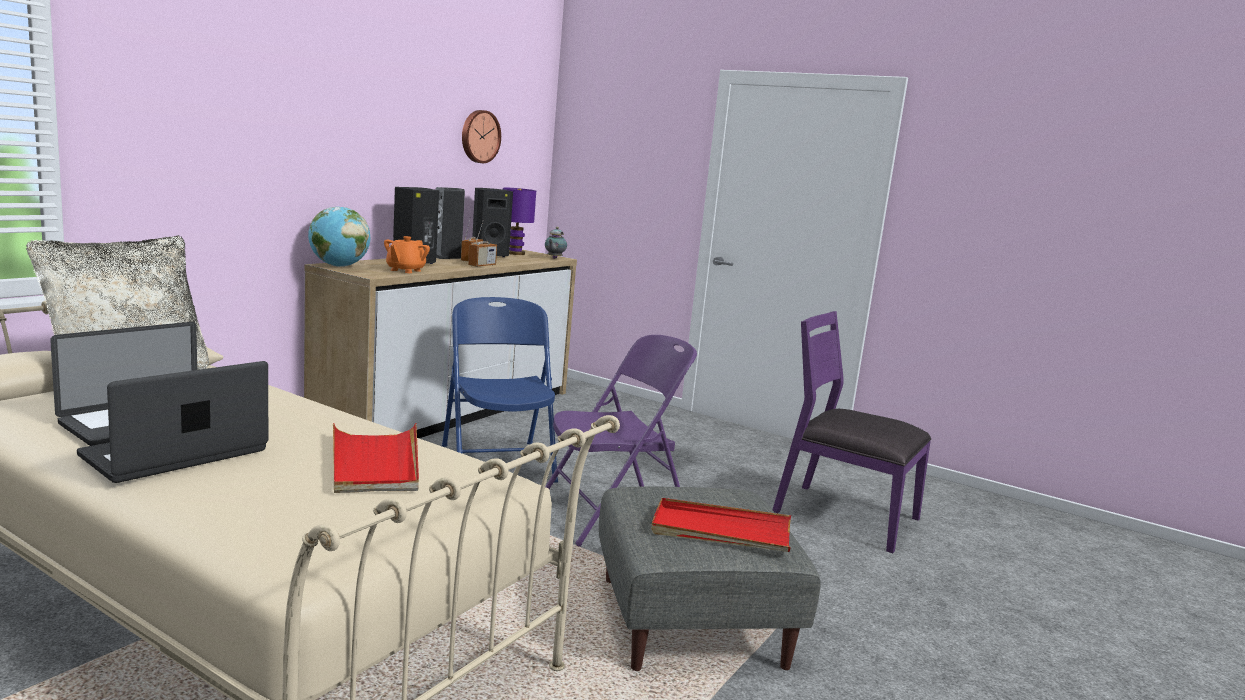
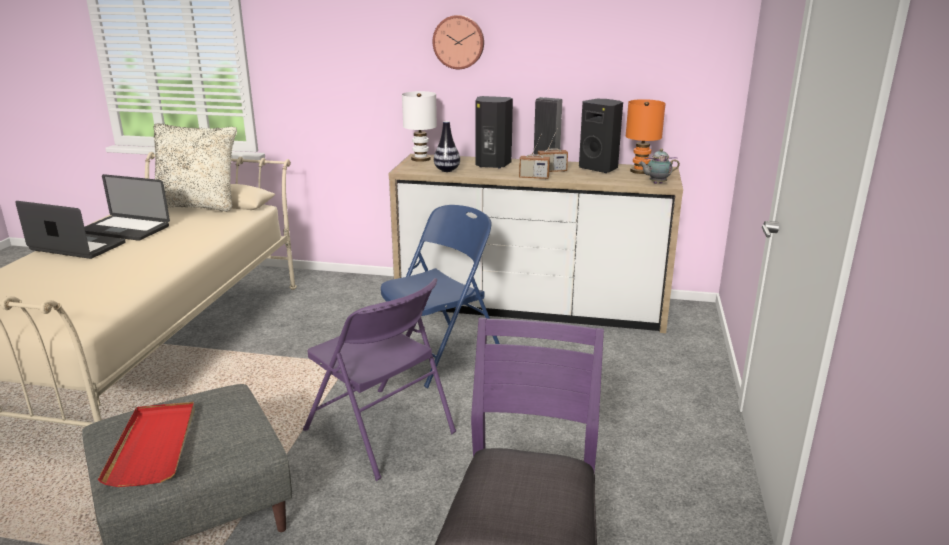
camera: 70 degrees right, 10 degrees up
globe [308,207,370,267] -> white table lamp [402,91,437,162]
red tray [333,423,419,493] -> none
orange teapot [384,236,430,273] -> vase [434,121,460,172]
wall clock [462,110,501,163] -> wall clock moved to [433,15,484,69]
purple table lamp [503,188,536,255] -> orange table lamp [626,99,666,174]

